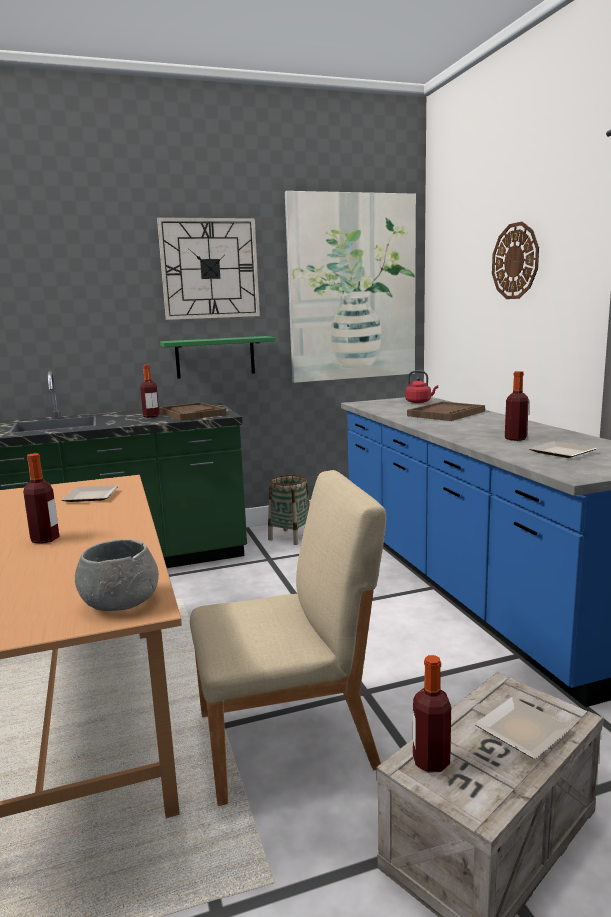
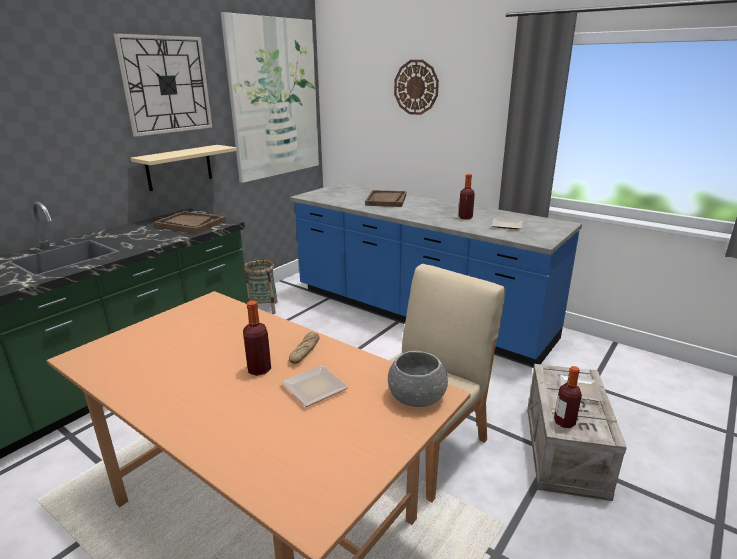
camera: 35 degrees left, 10 degrees up
plate [61,485,118,502] -> plate moved to [281,365,349,407]
bottle [140,365,159,417] -> none
green shelf [160,336,275,379] -> beige shelf [130,145,237,191]
red kettle [405,371,438,403] -> none
none -> bread [289,332,319,364]

